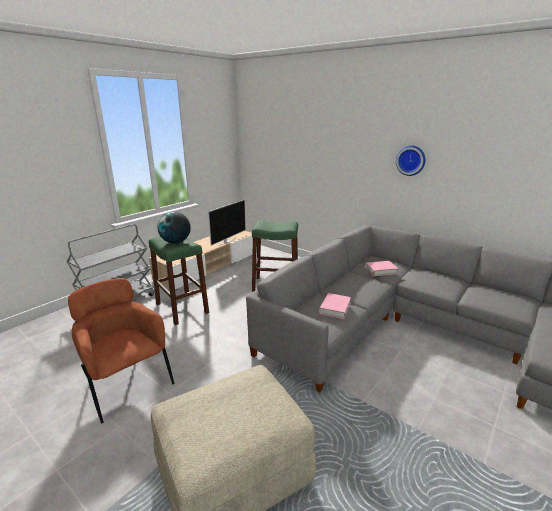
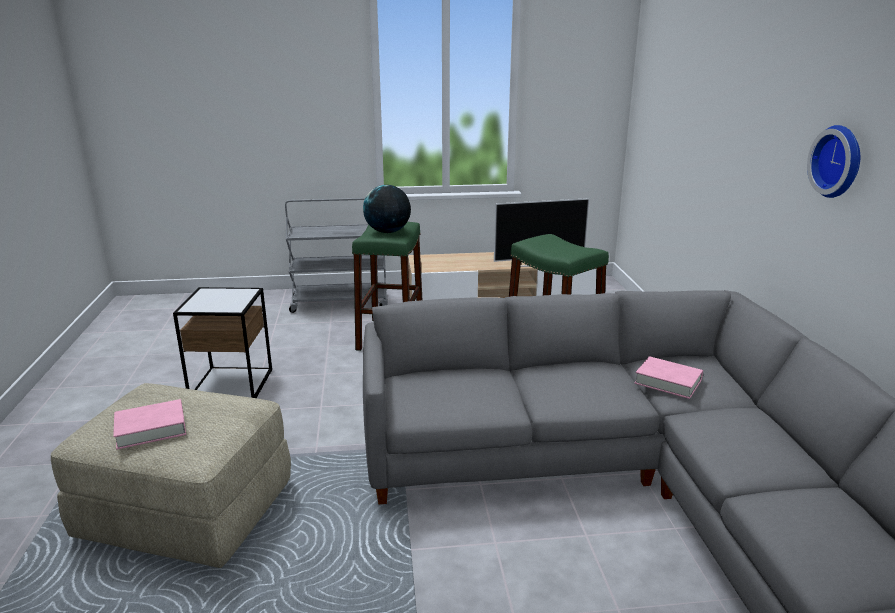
camera: 45 degrees right, 0 degrees up
brown armchair [68,278,174,424] -> side table [173,287,272,398]
pink book [319,293,351,319] -> pink book moved to [113,399,186,449]

